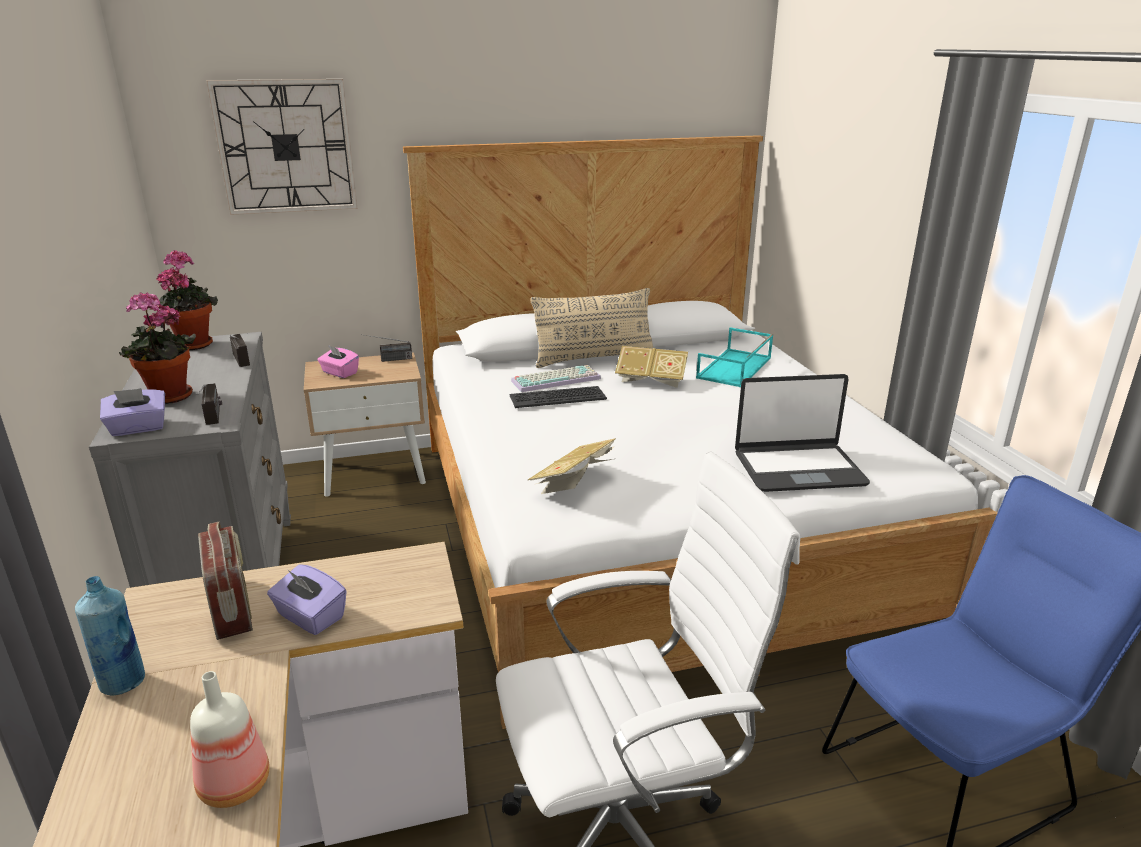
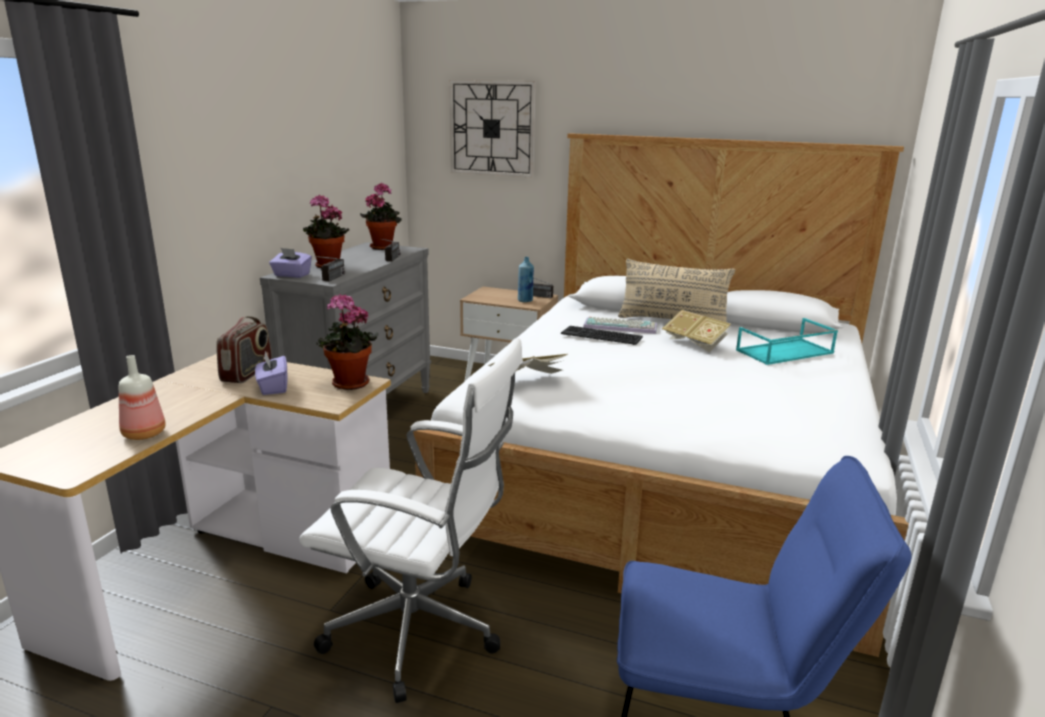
camera: 35 degrees right, 5 degrees down
blue bottle [75,576,145,695] -> blue bottle moved to [518,257,534,302]
pink tissue box [318,345,359,378] -> none
laptop [735,374,870,492] -> none
none -> potted plant [316,294,379,390]

